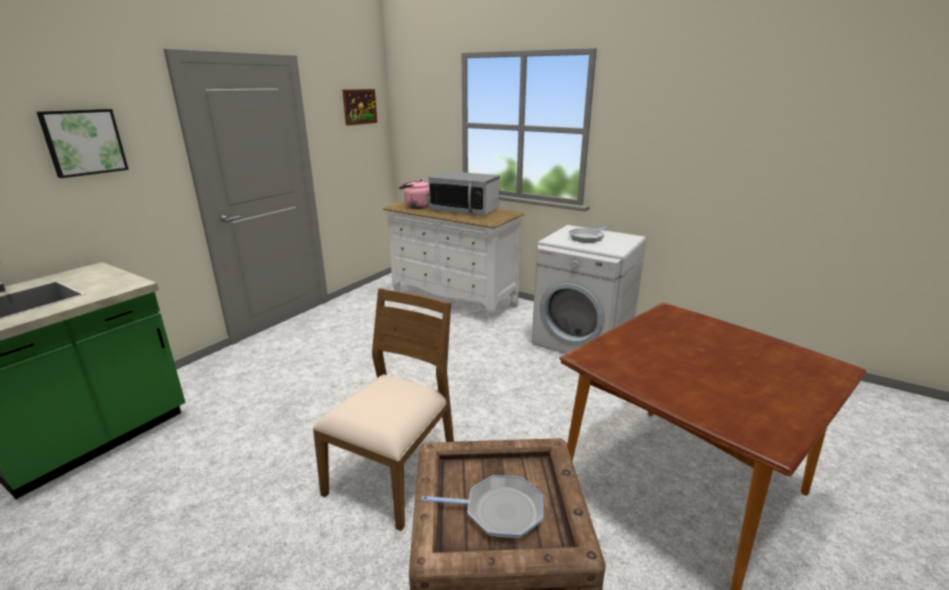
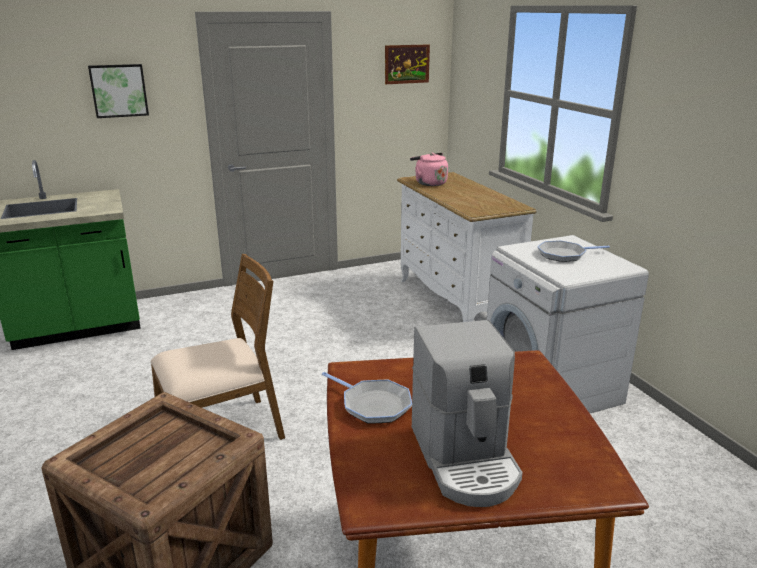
camera: 35 degrees right, 0 degrees up
frying pan [421,475,543,539] -> frying pan moved to [322,372,412,423]
microwave [429,171,500,216] -> none
none -> coffee machine [412,320,523,507]

